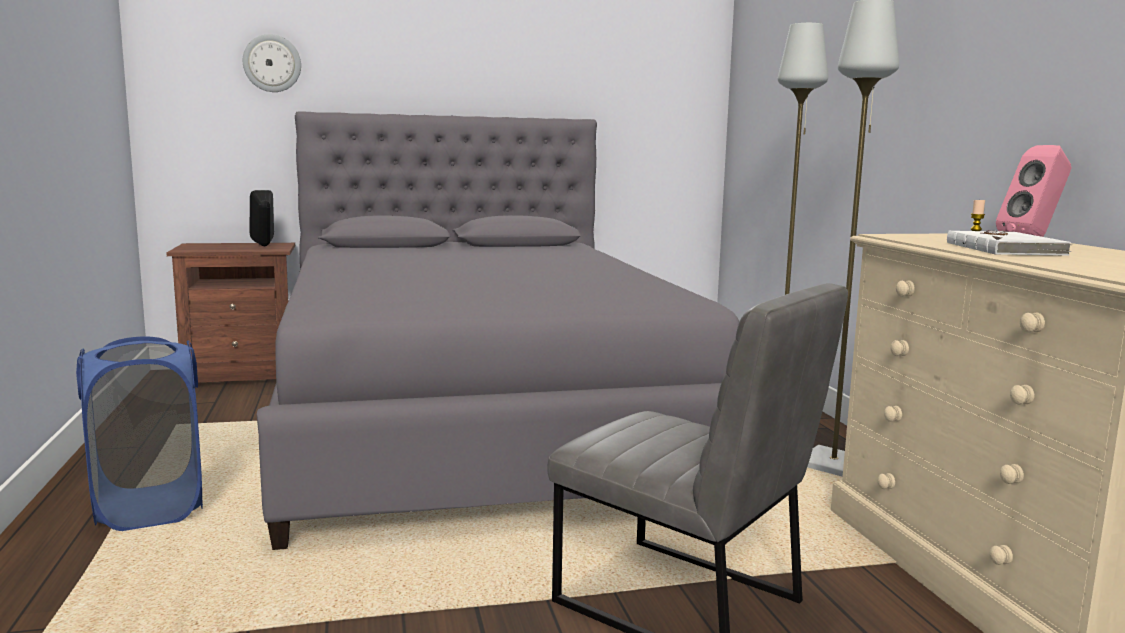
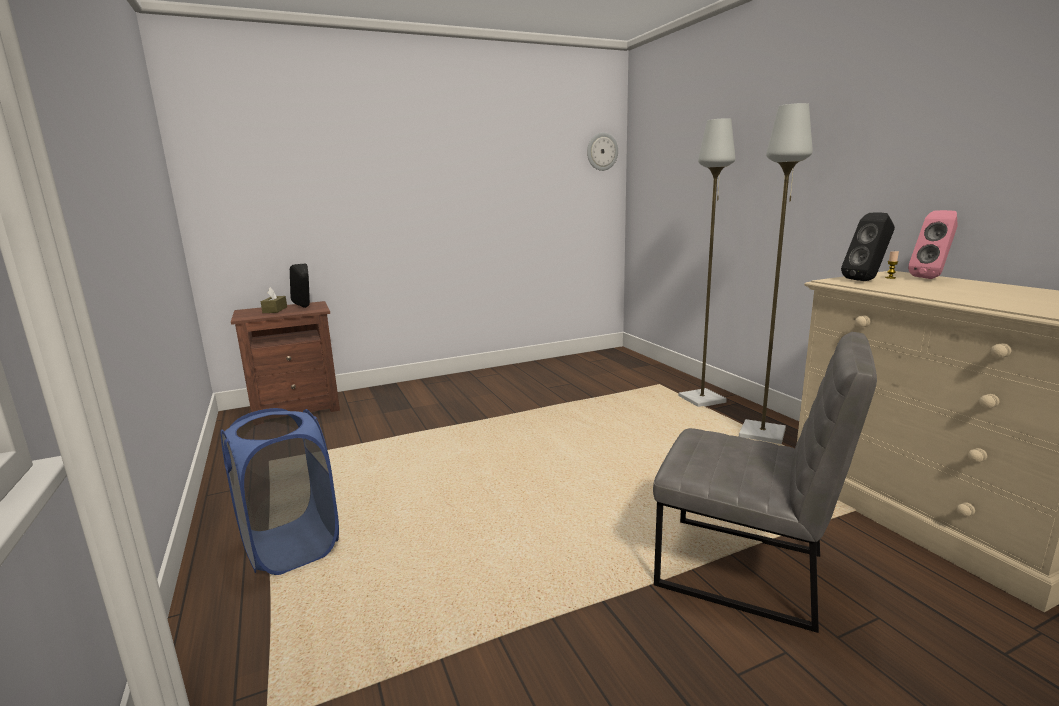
camera: 10 degrees left, 5 degrees up
wall clock [243,34,301,92] -> wall clock moved to [587,132,618,171]
grey bed [257,111,739,550] -> none
white book [947,230,1072,256] -> none
none -> brown tissue box [261,287,287,313]
none -> black speaker [841,213,895,281]

